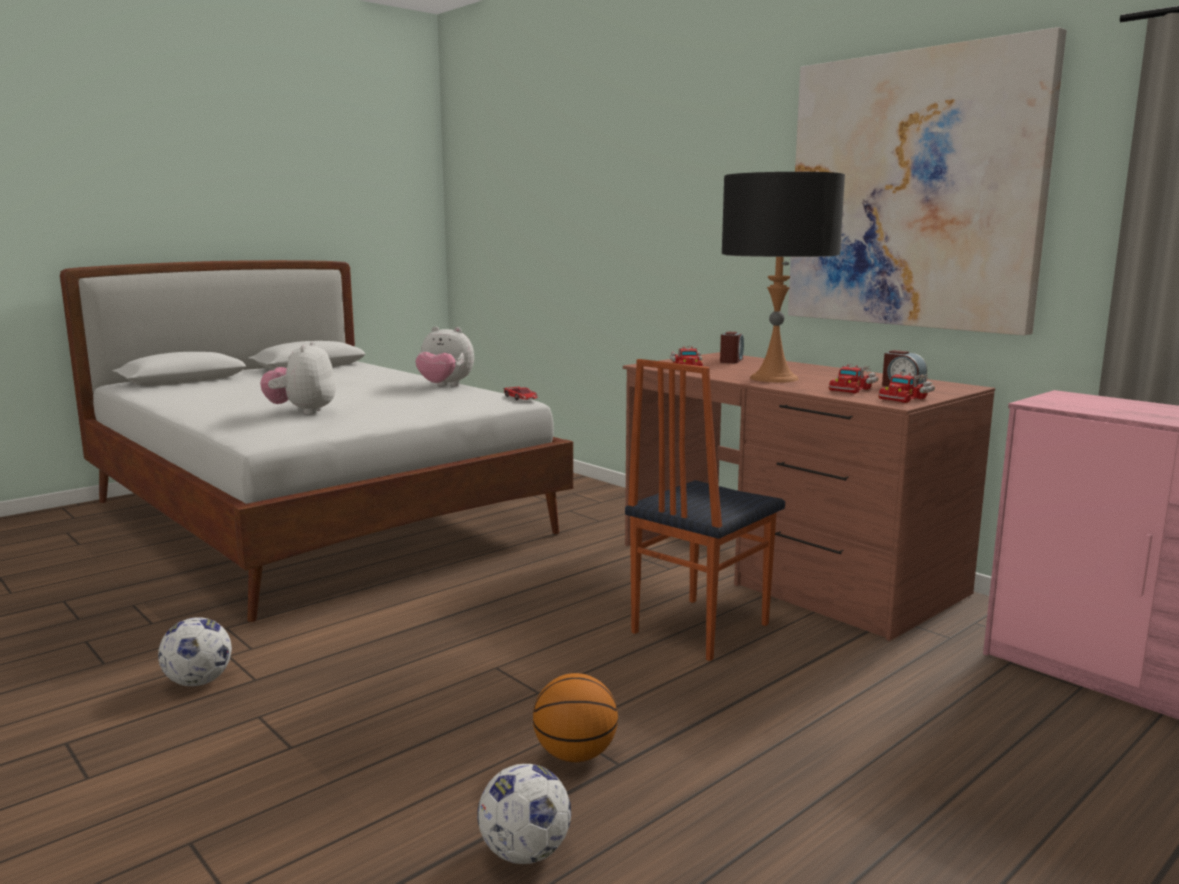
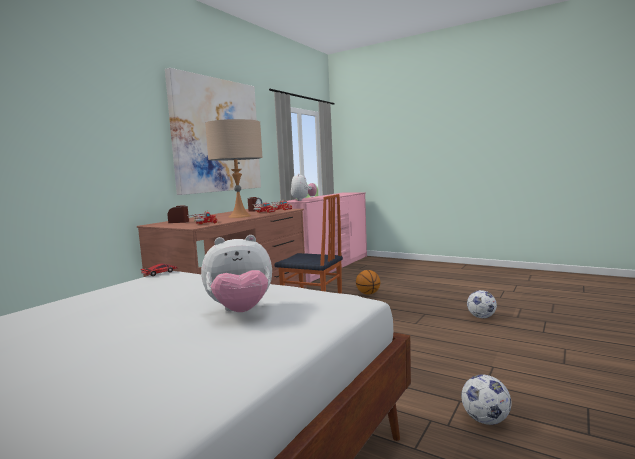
camera: 105 degrees left, 5 degrees down
plush toy [415,326,474,386] -> plush toy moved to [291,174,317,201]
basketball [533,673,618,762] -> basketball moved to [356,270,380,295]
black table lamp [722,172,845,383] -> beige table lamp [205,119,263,218]

